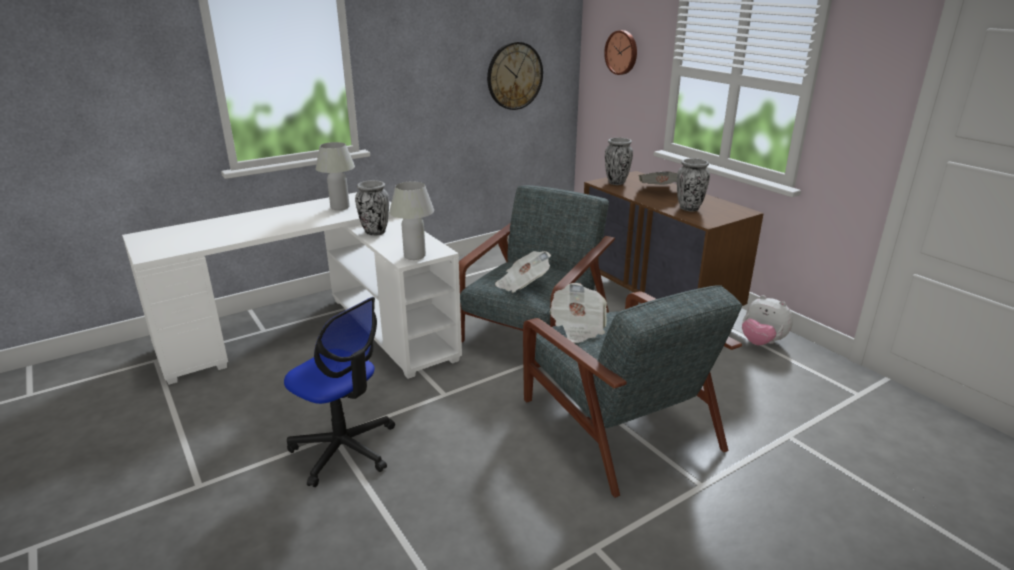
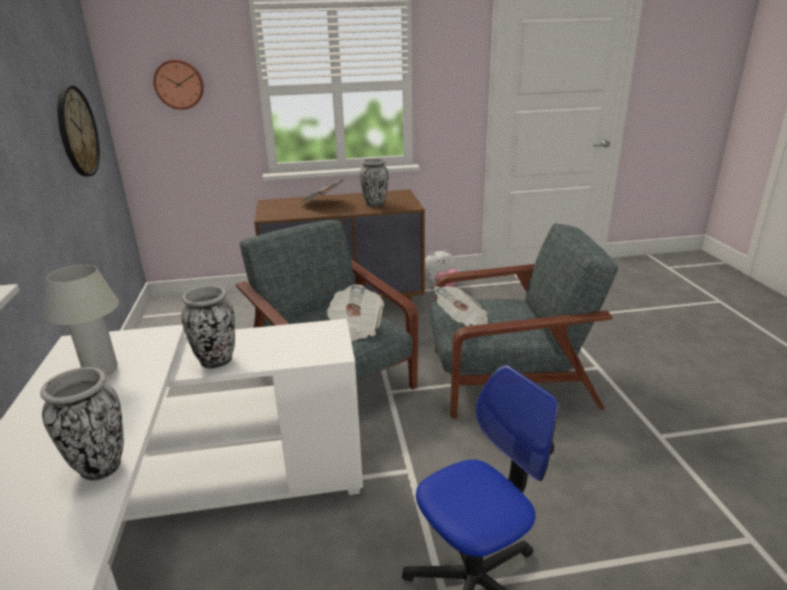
camera: 65 degrees left, 0 degrees up
white table lamp [389,182,434,260] -> none
vase [605,138,633,185] -> vase moved to [40,367,124,481]

